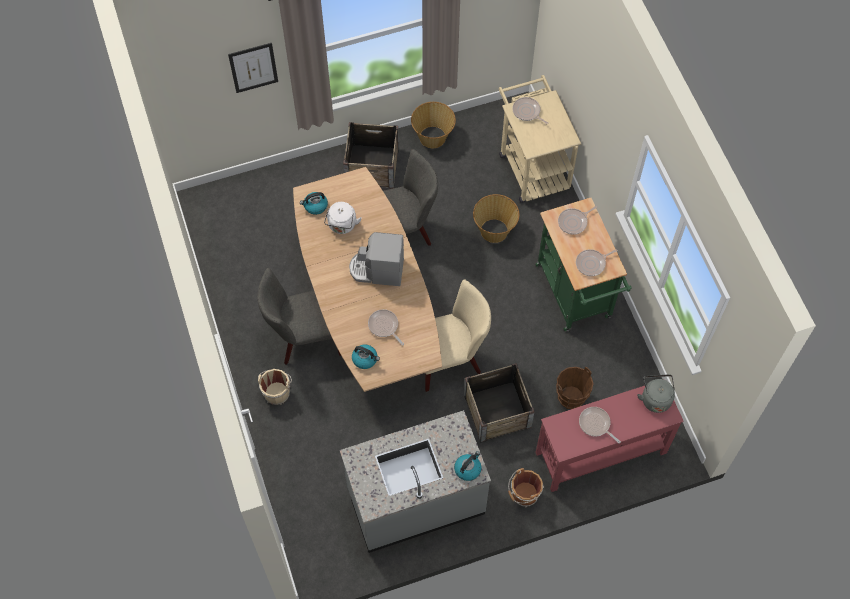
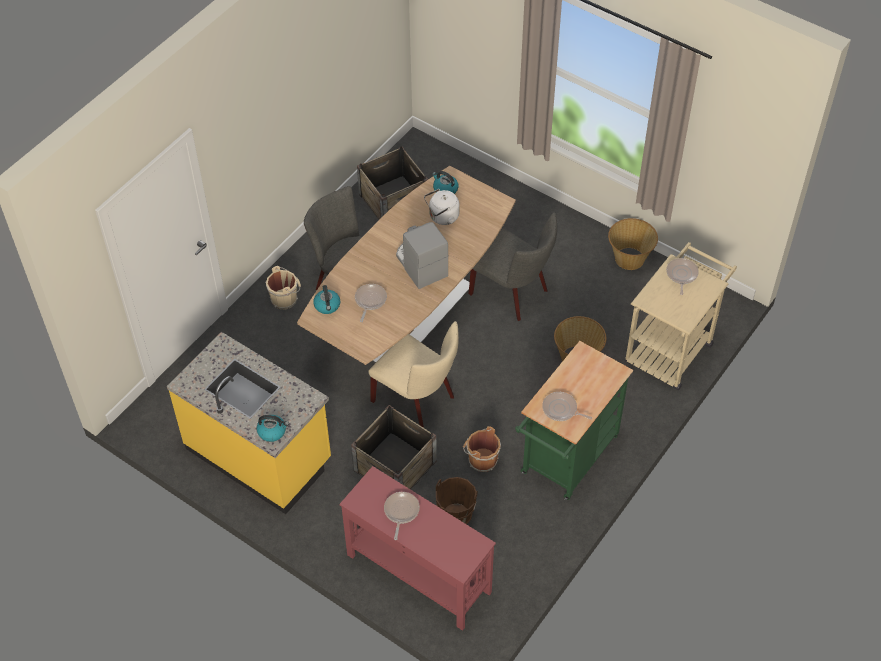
camera: 55 degrees right, 10 degrees down
picture [228,43,278,93] -> none
grey counter [340,410,491,553] -> yellow counter [167,332,331,514]
crate [343,122,399,189] -> crate moved to [357,146,428,220]
brown bucket [508,468,544,507] -> brown bucket moved to [463,426,501,472]
frying pan [558,206,597,235] -> none
grey kettle [637,374,675,413] -> none

